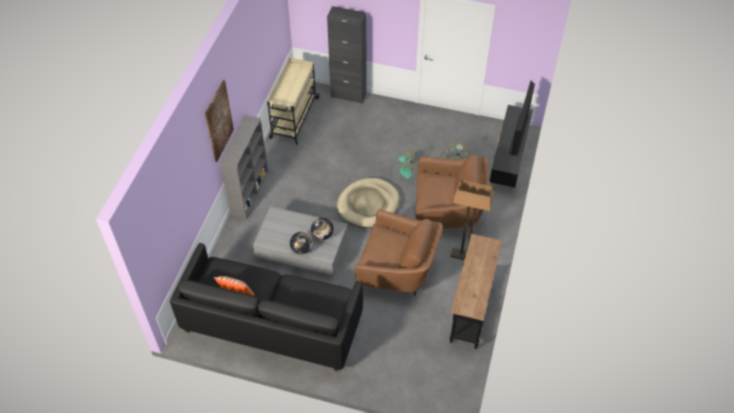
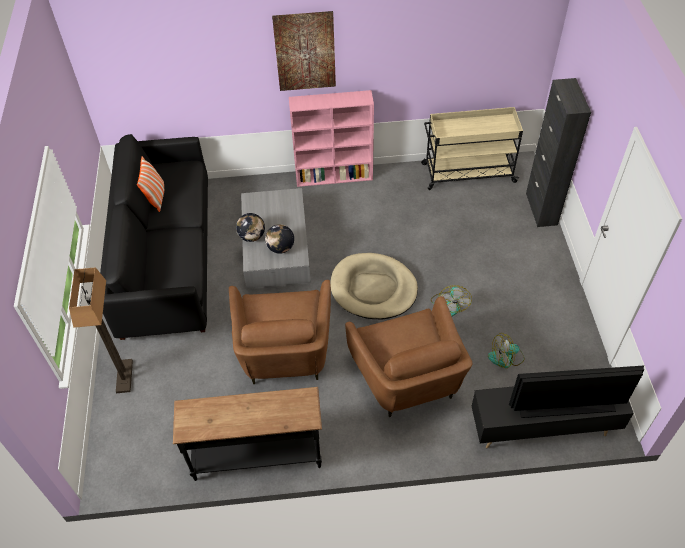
camera: 70 degrees right, 0 degrees up
grey bookcase [220,115,268,219] -> pink bookcase [289,90,374,187]
floor lamp [451,180,494,260] -> floor lamp moved to [69,267,133,393]

